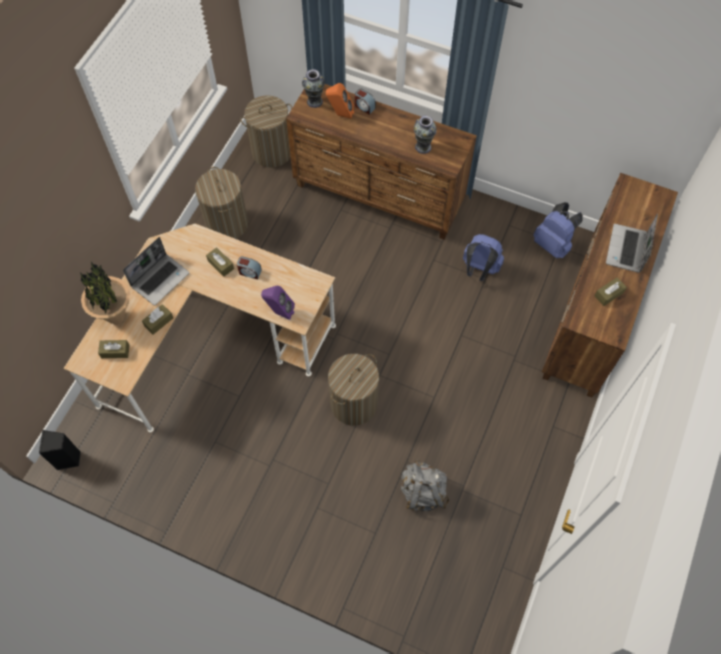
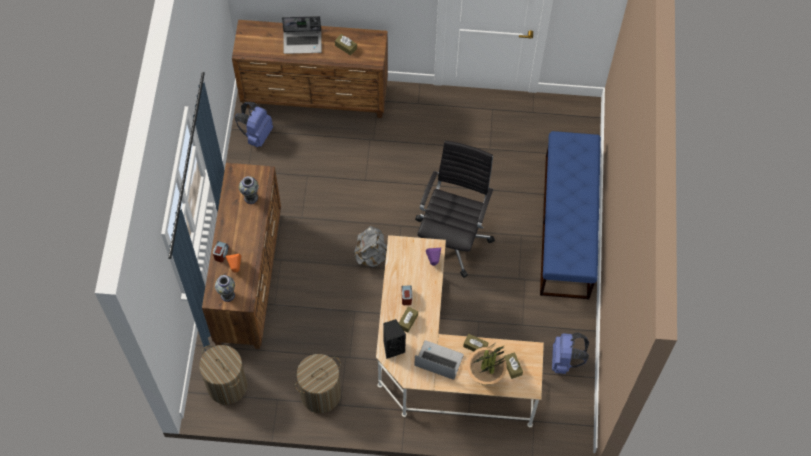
camera: 110 degrees left, 0 degrees up
black speaker [39,430,81,470] -> black speaker moved to [383,319,406,359]
laundry basket [328,354,379,426] -> black office chair [415,141,495,278]
grey backpack [401,459,449,511] -> grey backpack moved to [354,226,387,267]
blue backpack [463,234,504,281] -> blue backpack moved to [552,332,589,374]
none -> blue bench [540,131,601,299]

